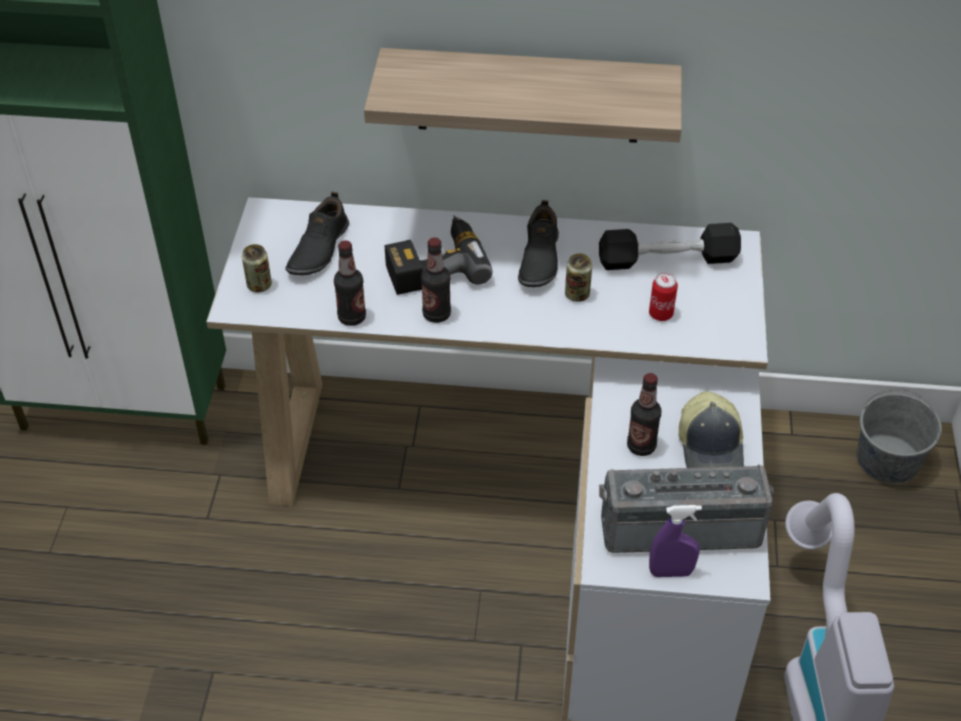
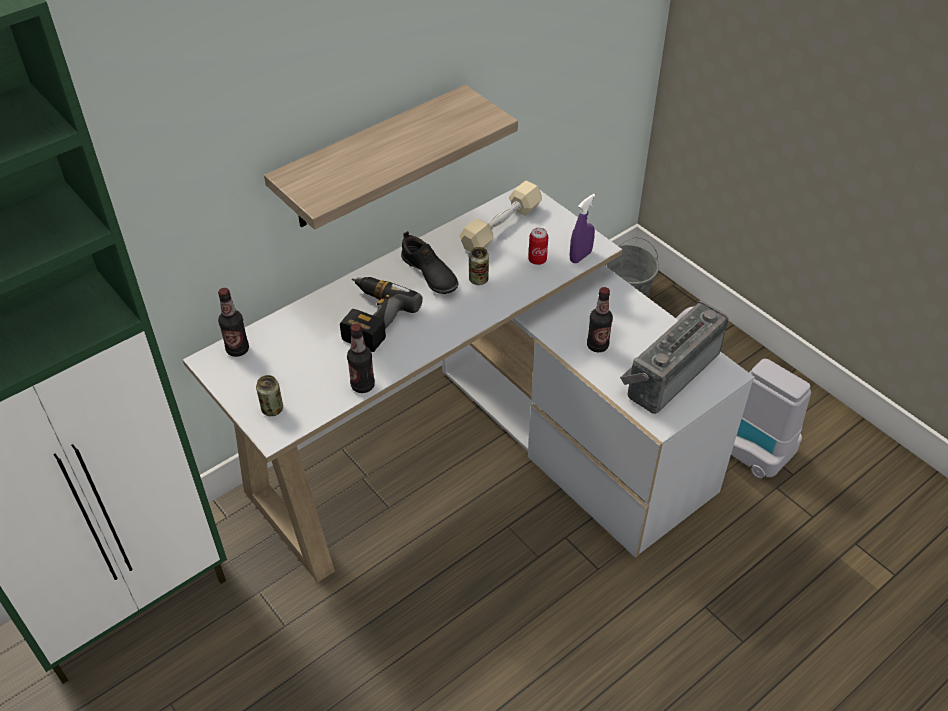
camera: 45 degrees left, 0 degrees up
black shoe [285,192,349,275] -> none
bottle [421,237,451,323] -> bottle moved to [218,288,249,357]
black dumbbell [599,223,741,270] -> beige dumbbell [459,181,542,252]
purple spray bottle [649,505,702,577] -> purple spray bottle moved to [570,194,595,263]
cap [679,391,744,468] -> none

